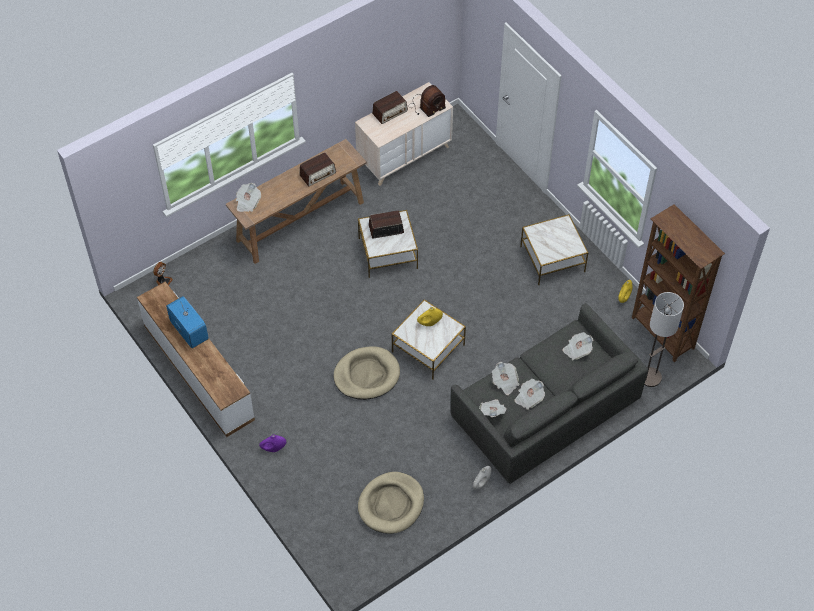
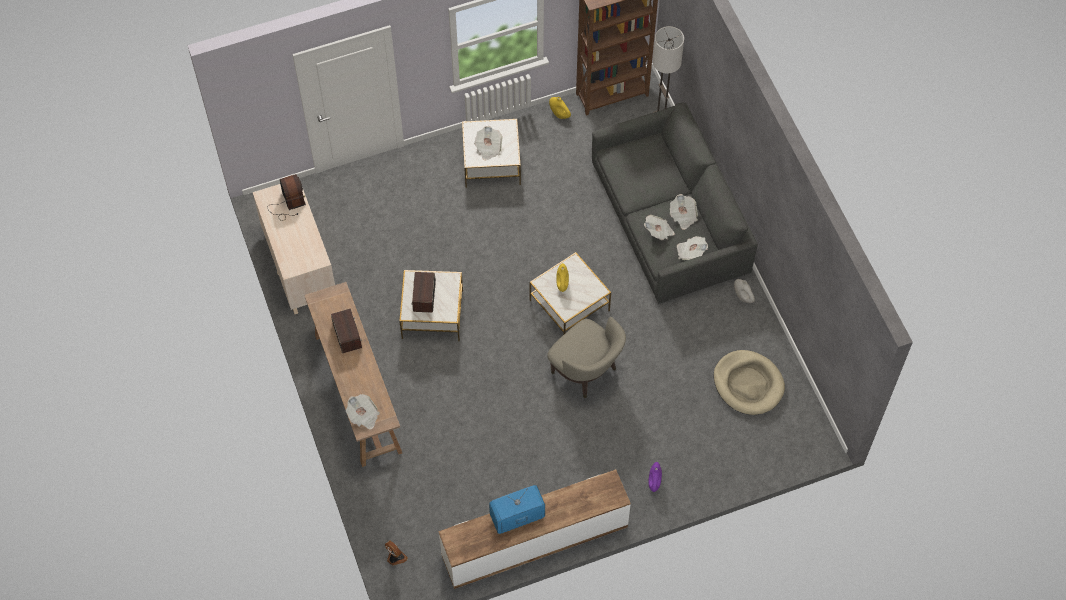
camera: 75 degrees left, 5 degrees up
beige dog bed [334,346,400,400] -> beige armchair [547,317,626,398]
radio [372,91,408,124] -> none
newspaper [563,332,593,360] -> newspaper moved to [474,126,503,161]

